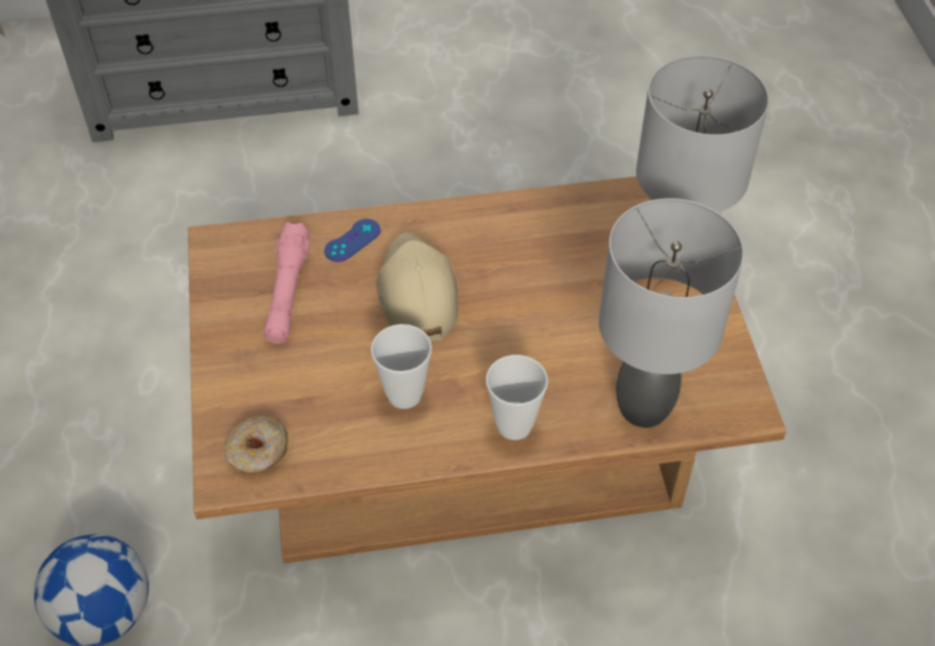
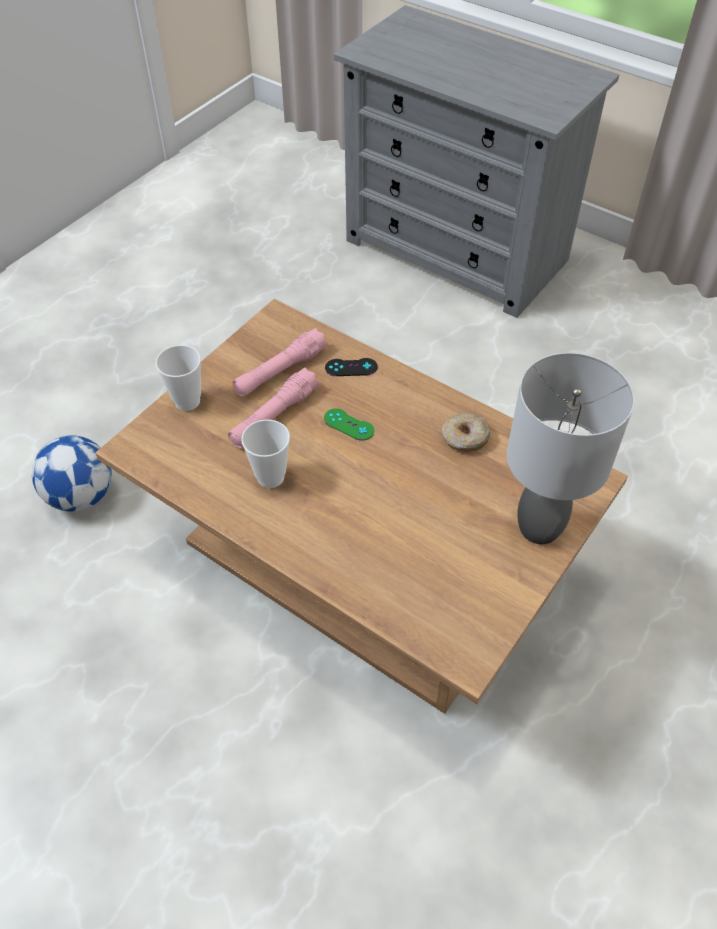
camera: 45 degrees right, 0 degrees up
donut [224,416,288,474] -> donut moved to [442,413,490,451]
blue game controller [324,219,381,262] -> black game controller [325,358,378,376]
beige cap [376,233,458,341] -> green game controller [324,408,374,441]
cup [486,355,548,440] -> cup moved to [155,345,201,411]
grey table lamp [599,198,744,428] -> none
none -> pink flashlight [228,367,319,448]

